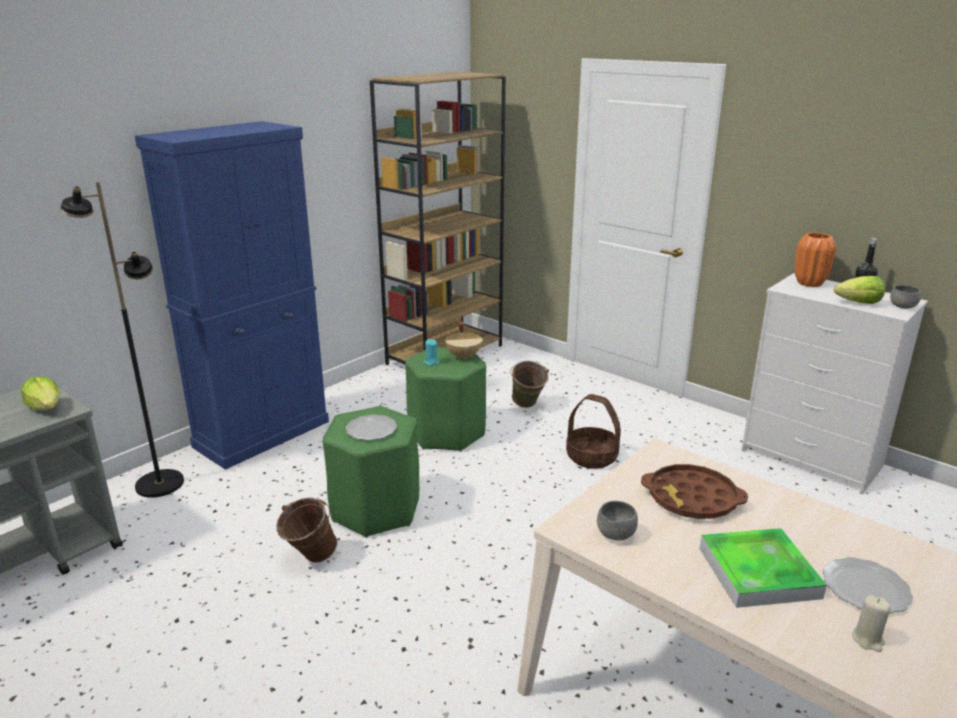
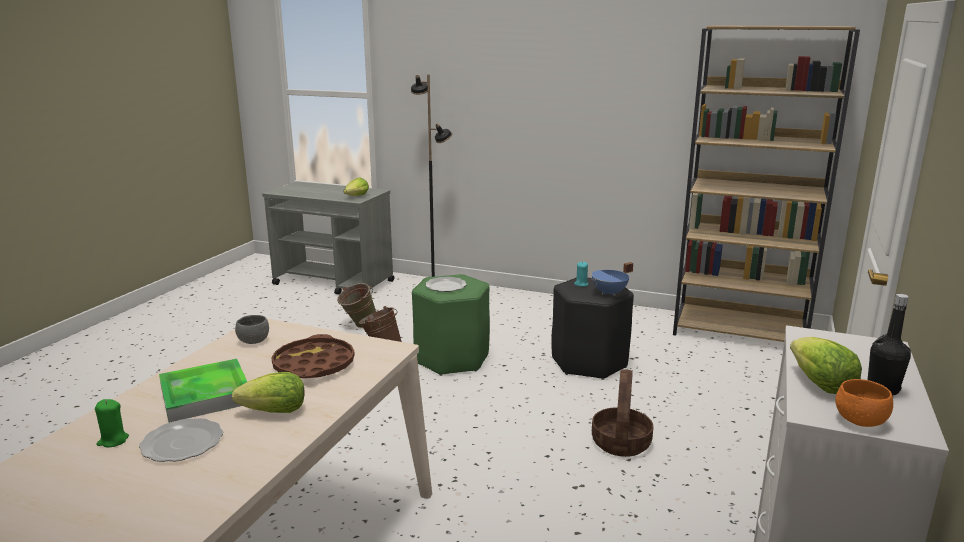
camera: 70 degrees right, 5 degrees down
blue cabinet [135,121,329,470] -> none
green stool [405,347,486,452] -> black stool [552,277,634,380]
beige cooking pot [445,321,483,360] -> blue cooking pot [591,262,633,296]
green bucket [510,361,549,408] -> green bucket moved to [337,283,376,328]
orange vase [795,233,836,287] -> none
beige candle [852,595,891,652] -> green candle [95,399,129,447]
grey bowl [890,285,921,309] -> orange bowl [835,379,893,427]
none -> lettuce [232,372,305,413]

